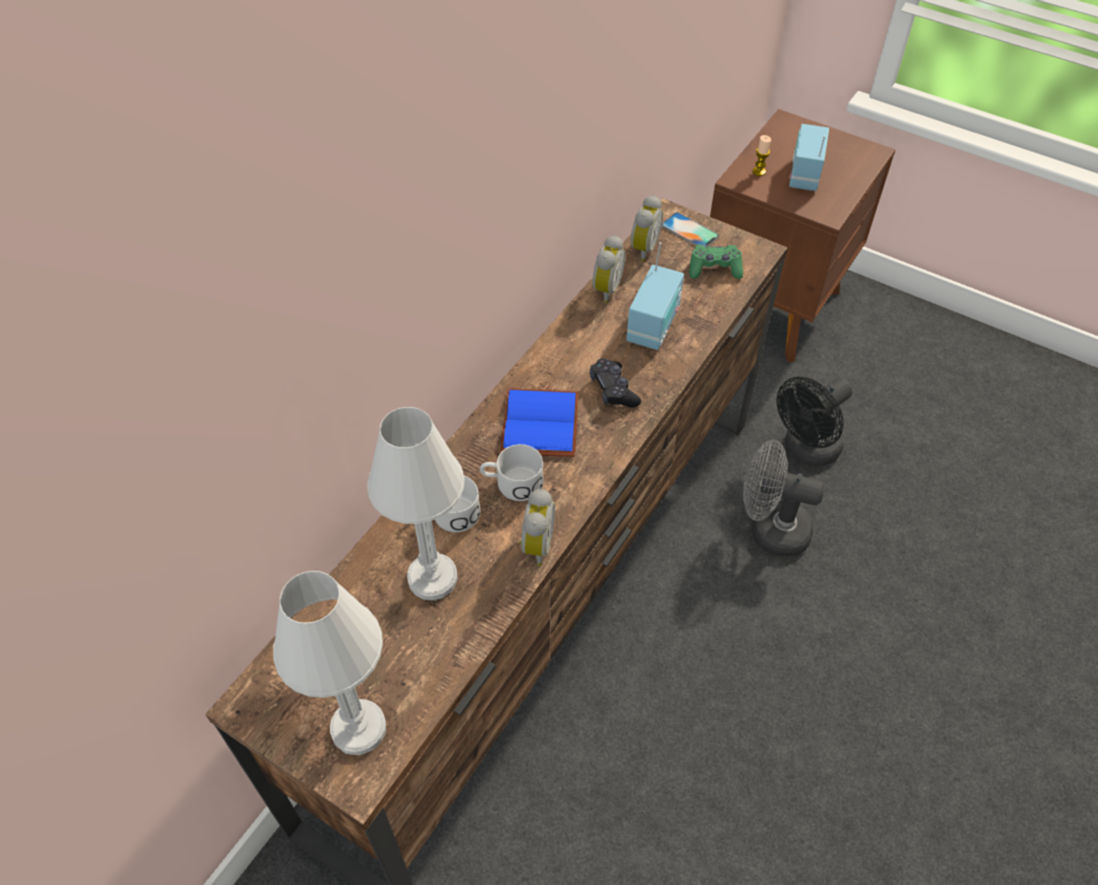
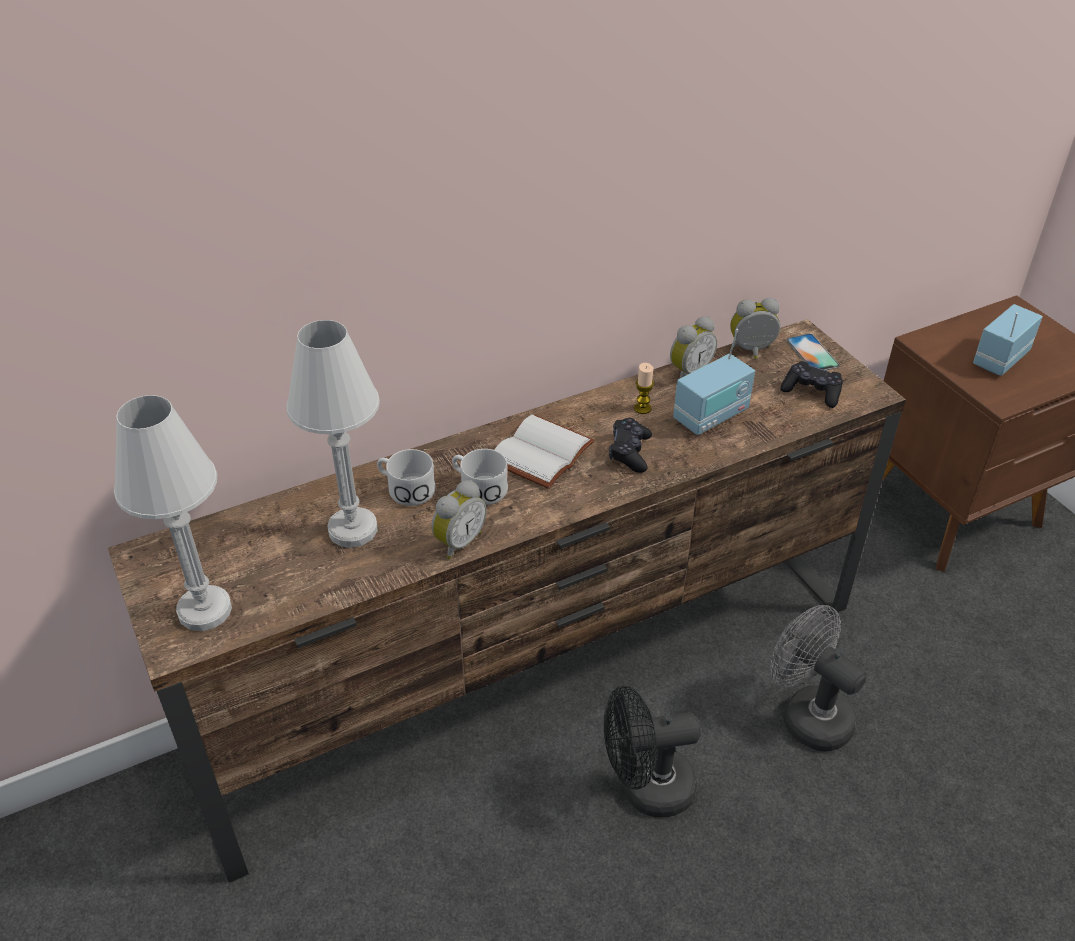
camera: 30 degrees right, 10 degrees down
blue book [501,388,579,457] -> white book [494,415,595,489]
alarm clock [630,195,663,262] -> alarm clock turned 150 degrees counterclockwise [730,298,780,359]
green game controller [689,245,743,279] -> black game controller [780,361,843,408]
candle [753,135,771,176] -> candle moved to [634,363,654,414]
black fan [776,377,852,467] -> black fan moved to [604,686,701,817]

